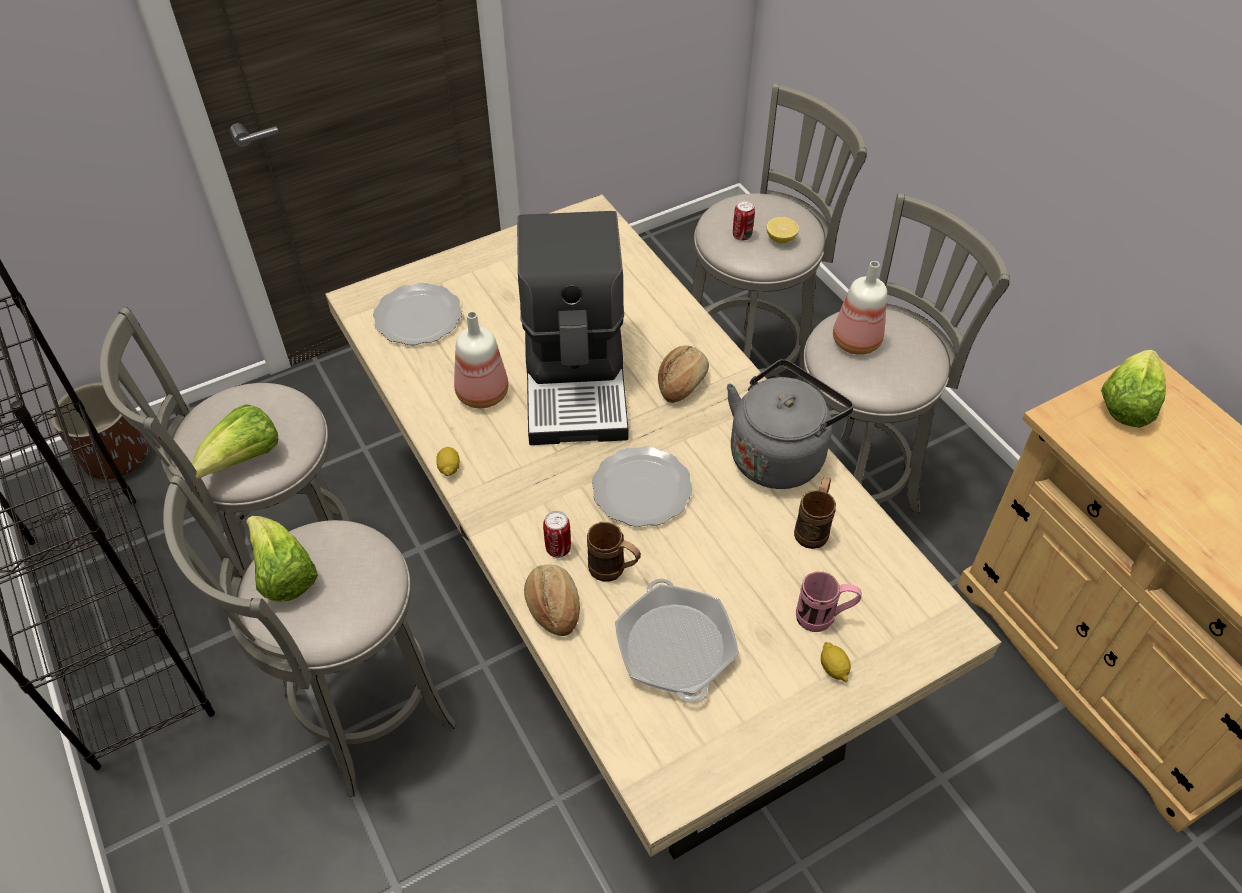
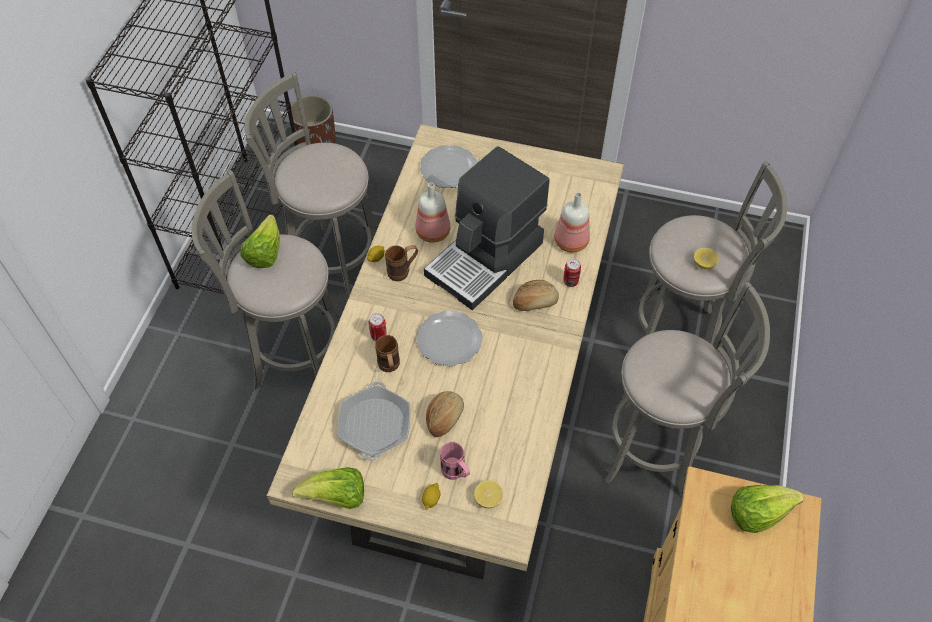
camera: 45 degrees right, 5 degrees up
lettuce [192,404,278,479] -> lettuce moved to [292,467,364,509]
bread [524,564,580,636] -> bread moved to [426,391,464,437]
frying pan [615,579,739,702] -> frying pan turned 150 degrees clockwise [337,381,410,461]
grey kettle [727,359,854,489] -> none
can [733,200,755,241] -> can moved to [563,259,581,287]
brown mug [794,477,836,549] -> brown mug moved to [385,245,418,281]
bottle [833,261,887,355] -> bottle moved to [554,192,590,252]
none -> lemon [474,480,503,508]

